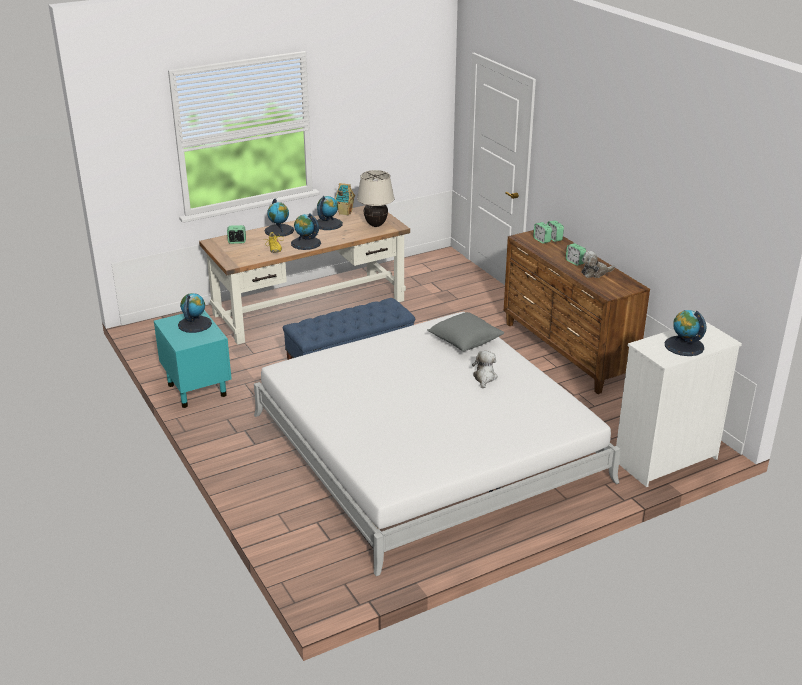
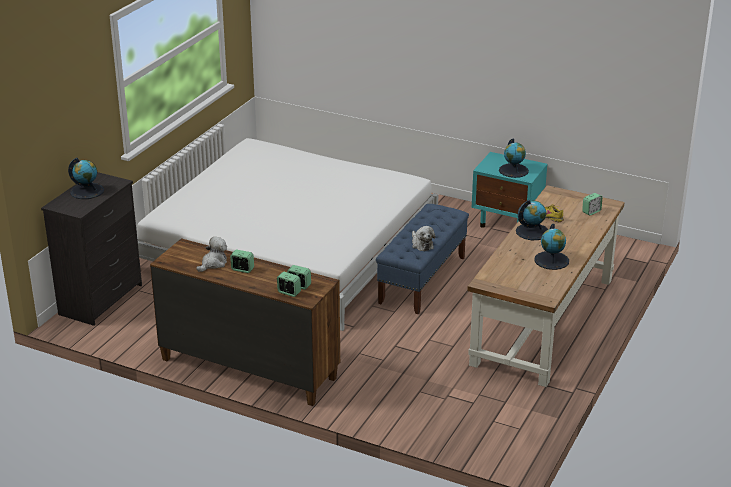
camera: 145 degrees right, 0 degrees up
globe [264,198,294,236] -> none
toy house [335,183,355,216] -> none
beige table lamp [357,170,395,227] -> none
grey pillow [427,312,504,352] -> none
plush toy [472,351,497,389] -> plush toy moved to [412,226,435,251]
white dresser [616,321,742,487] -> black dresser [41,172,142,326]

